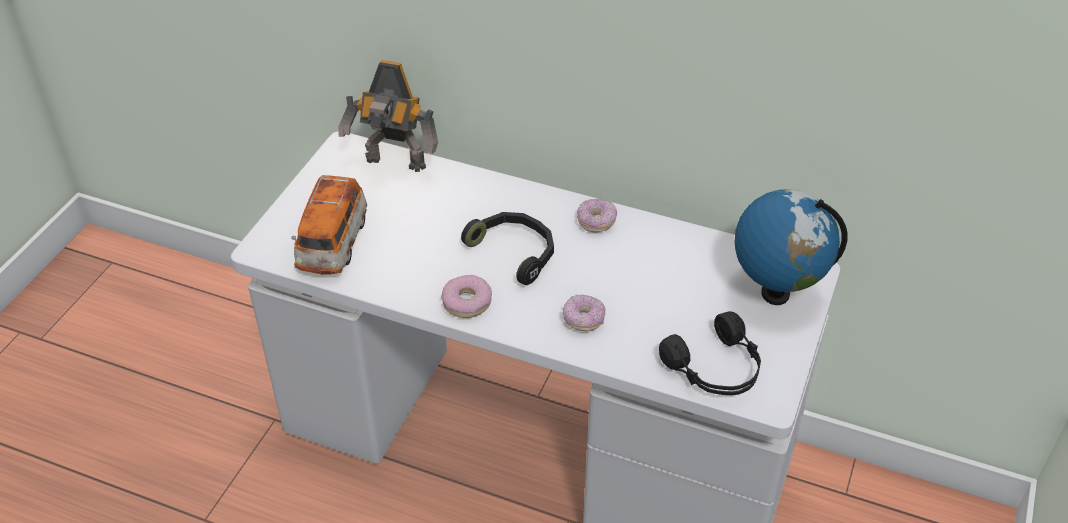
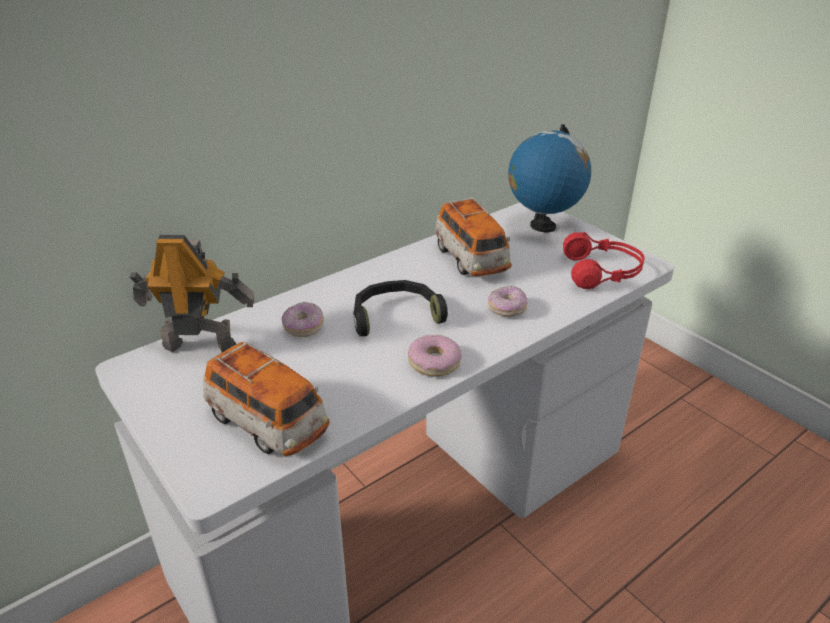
camera: 60 degrees left, 10 degrees down
toy robot [338,60,438,172] -> toy robot turned 135 degrees counterclockwise [130,235,254,352]
donut [577,199,617,233] -> donut moved to [282,302,324,337]
black headphones [659,311,761,395] -> red headphones [563,232,645,289]
none -> toy car [435,197,511,276]

